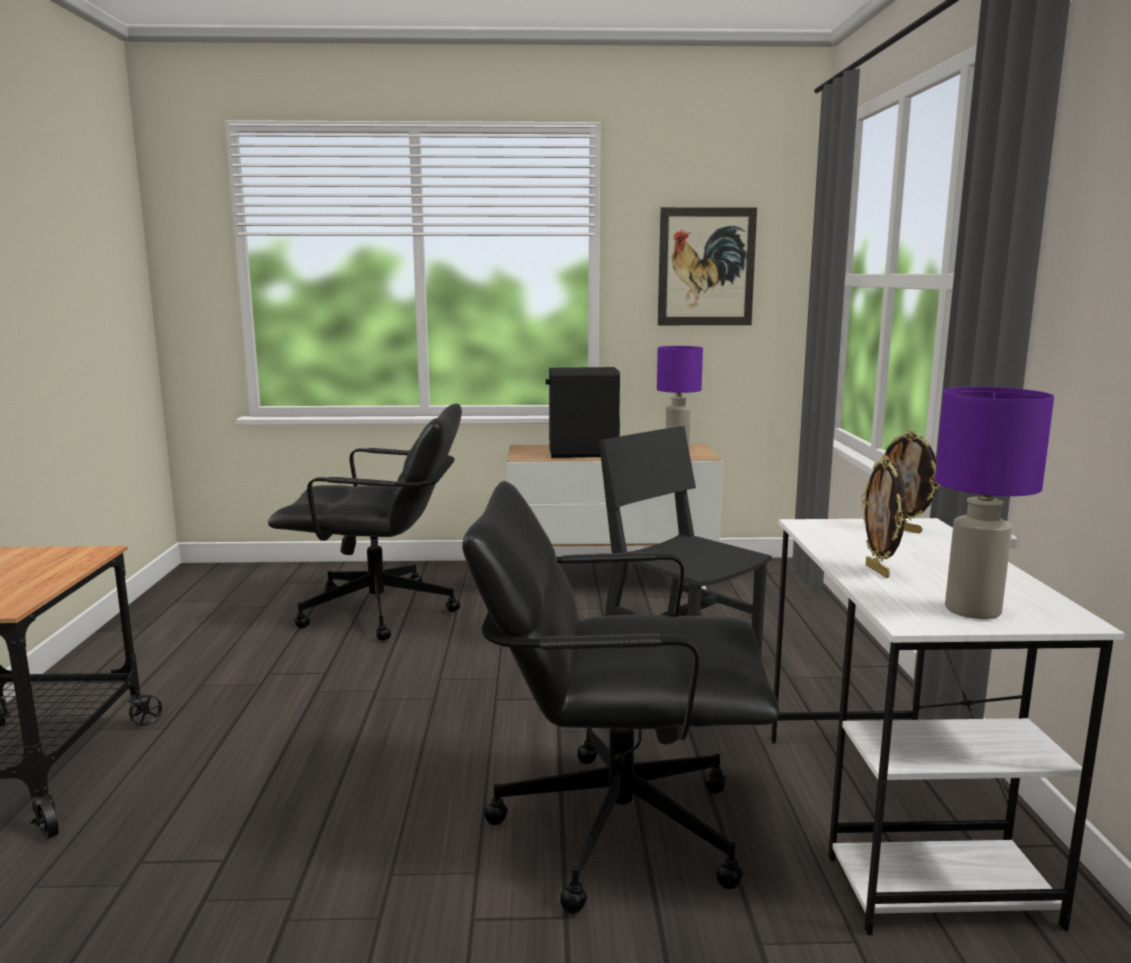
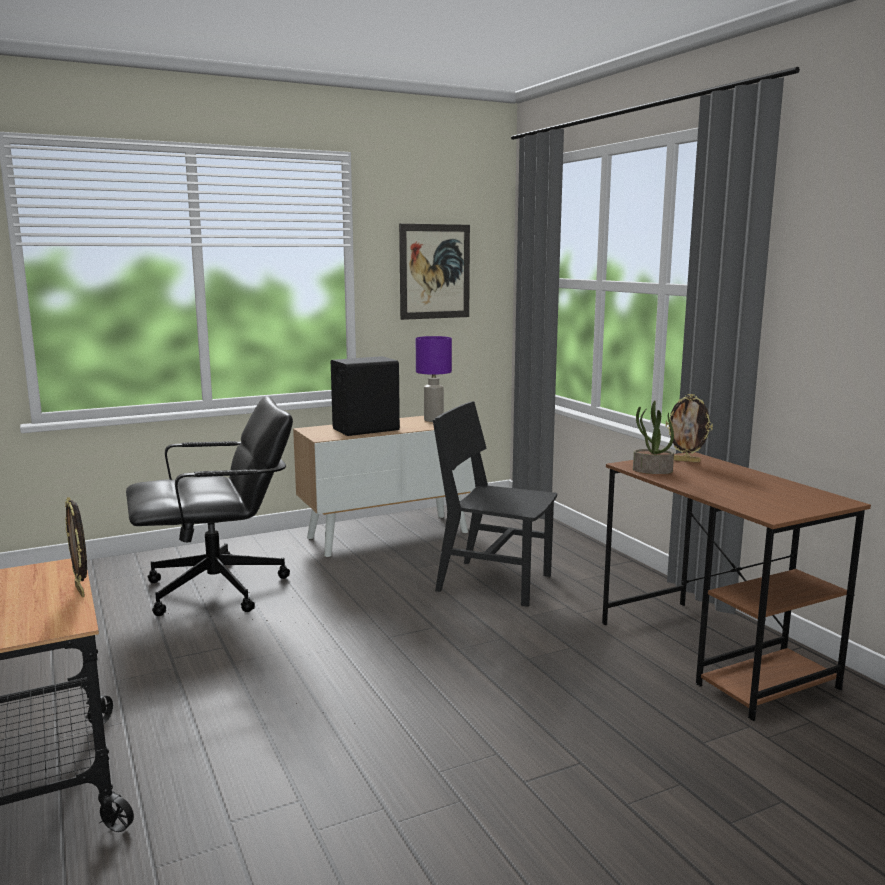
camera: 25 degrees left, 0 degrees up
black office chair [462,481,780,914] -> none
white desk [771,518,1125,935] -> brown desk [602,452,871,721]
picture frame [862,456,906,578] -> picture frame moved to [65,497,87,597]
purple table lamp [935,387,1054,619] -> none
none -> potted plant [633,400,674,474]

